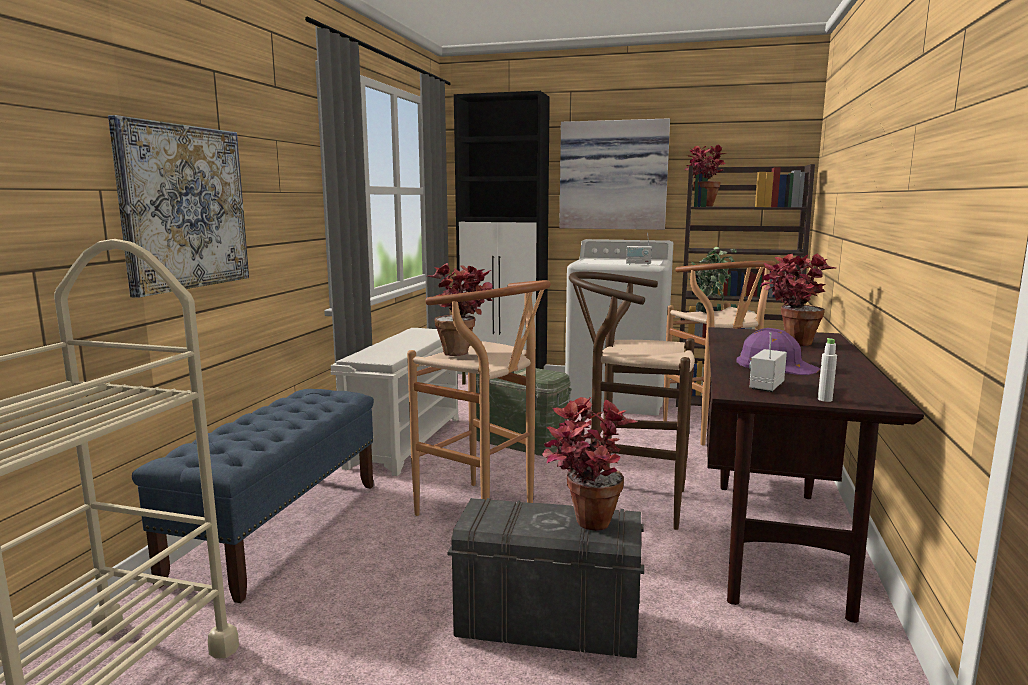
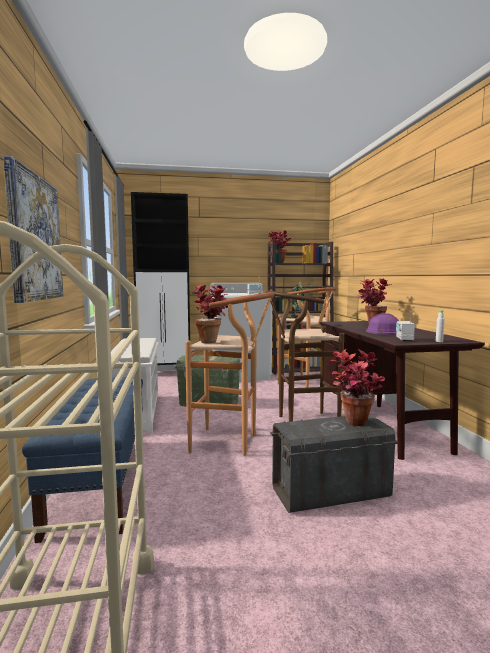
camera: 25 degrees left, 5 degrees down
picture [559,118,670,230] -> none

